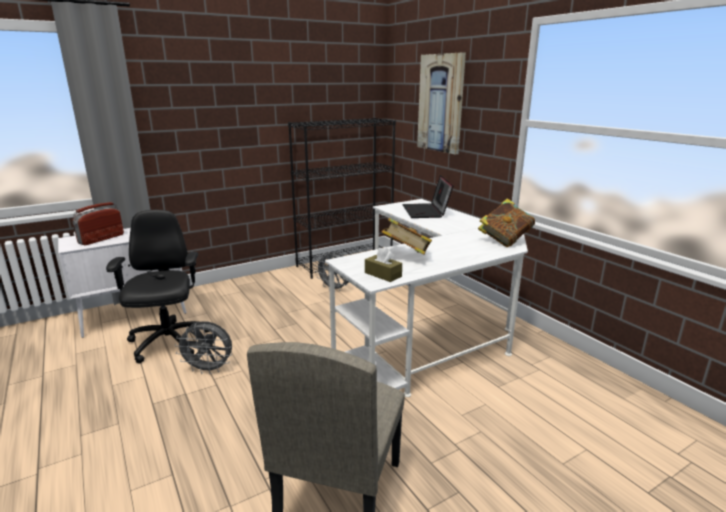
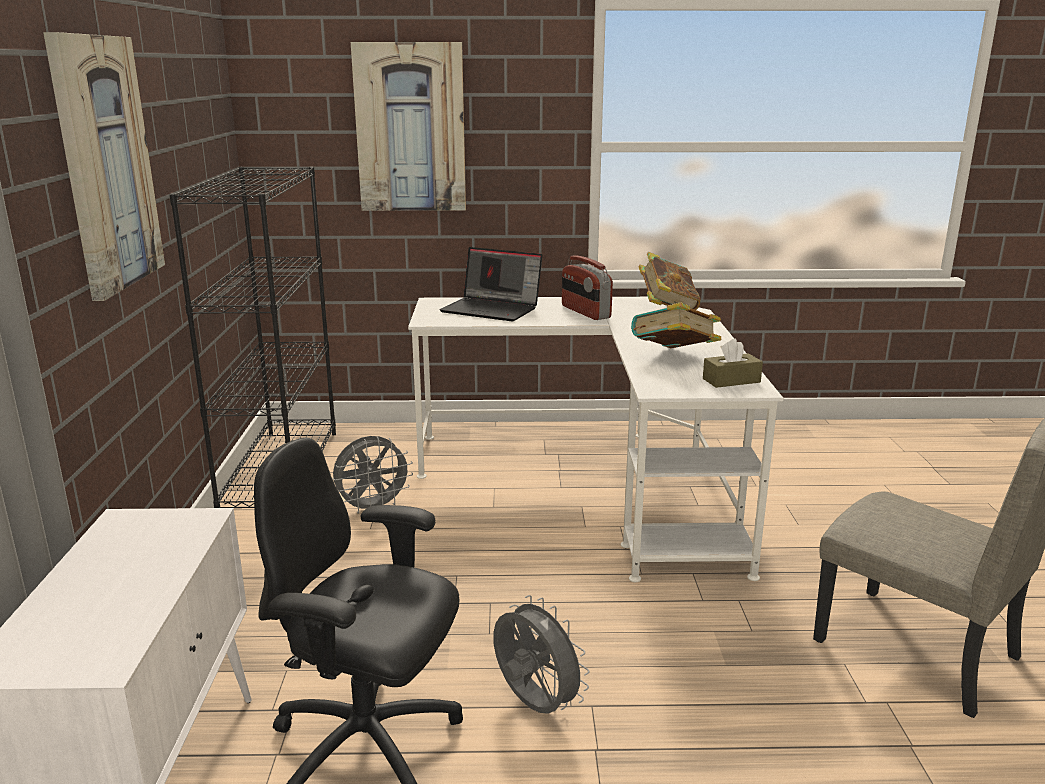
camera: 60 degrees left, 0 degrees up
radio [73,202,124,245] -> radio moved to [562,255,613,320]
grey fan [174,321,232,375] -> grey fan turned 75 degrees counterclockwise [493,595,589,714]
none -> picture [43,32,165,301]

